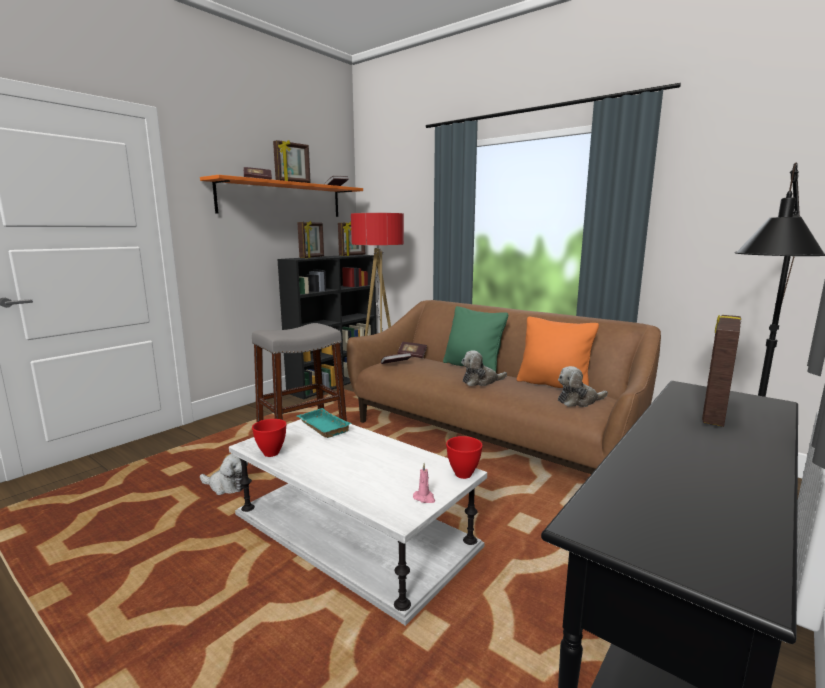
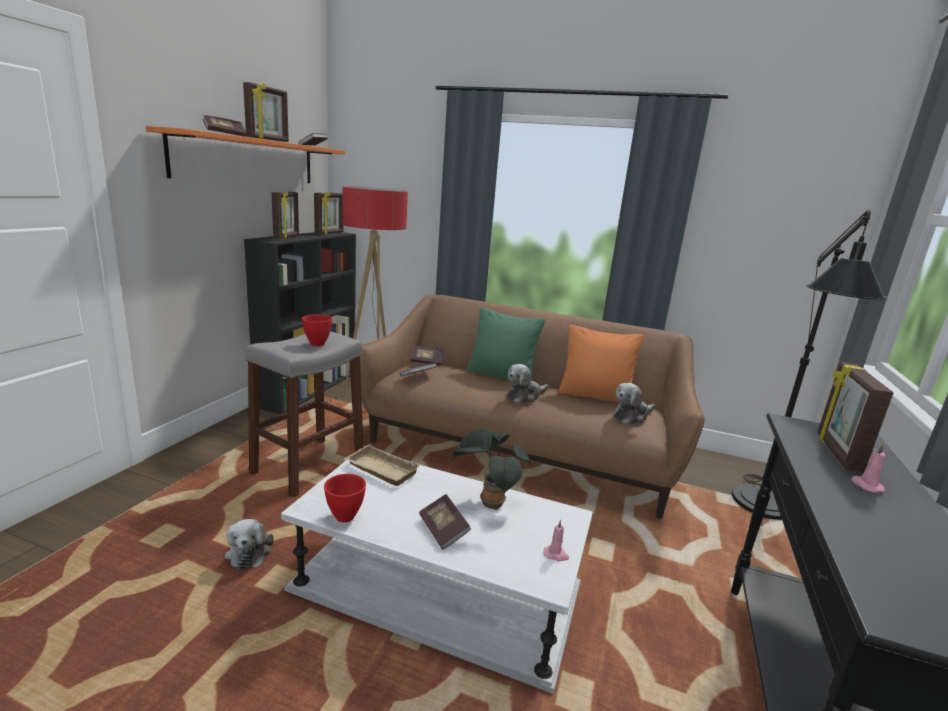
camera: 20 degrees left, 5 degrees up
plush toy [200,454,248,495] -> plush toy turned 75 degrees clockwise [225,519,274,570]
turquoise tray [297,408,351,438] -> beige tray [344,445,421,486]
red bowl [446,436,483,479] -> red bowl moved to [302,314,332,346]
none -> book [419,494,471,550]
none -> potted plant [452,429,531,510]
none -> pink candle [851,444,885,493]

